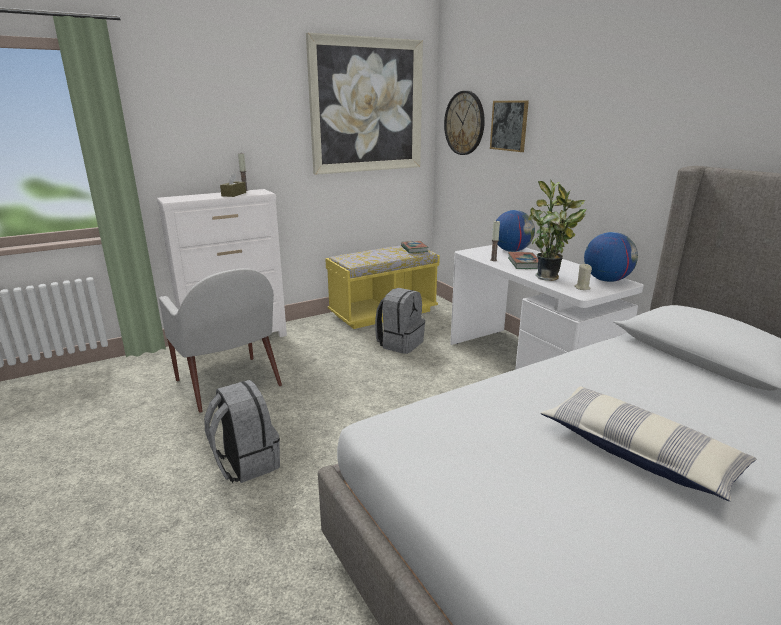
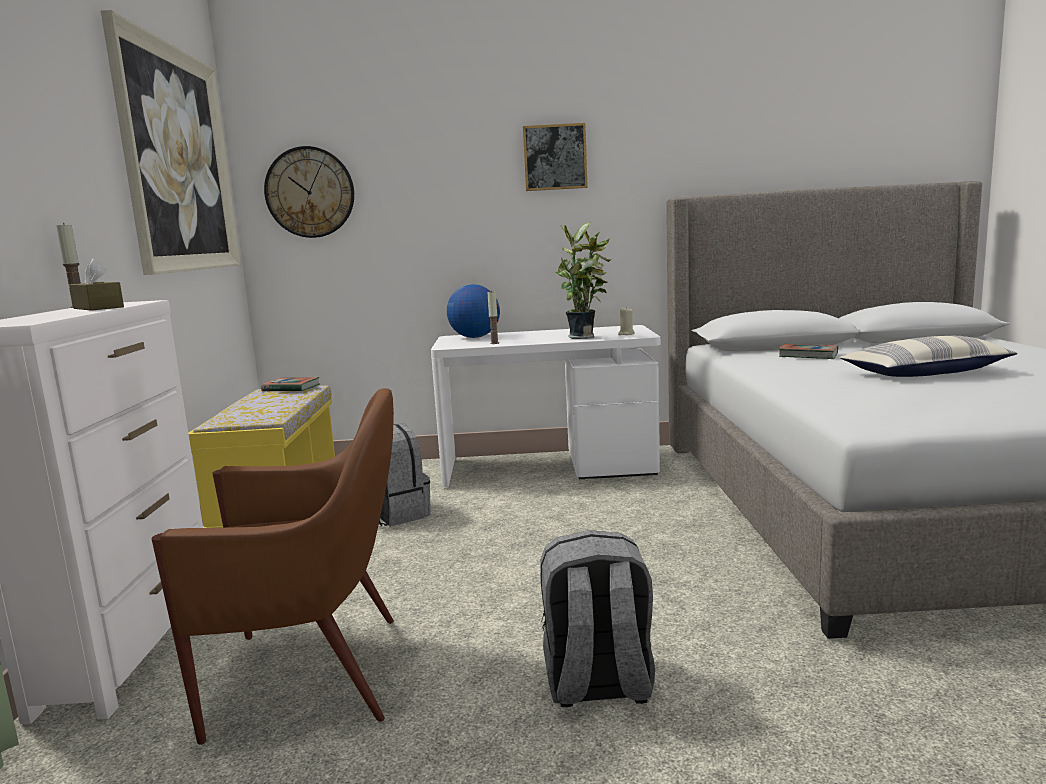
camera: 60 degrees left, 10 degrees down
white armchair [159,268,282,413] -> brown armchair [152,388,394,745]
picture [490,101,529,152] -> picture moved to [523,123,588,191]
book [508,252,538,269] -> book moved to [779,344,838,359]
globe [584,232,638,282] -> none

